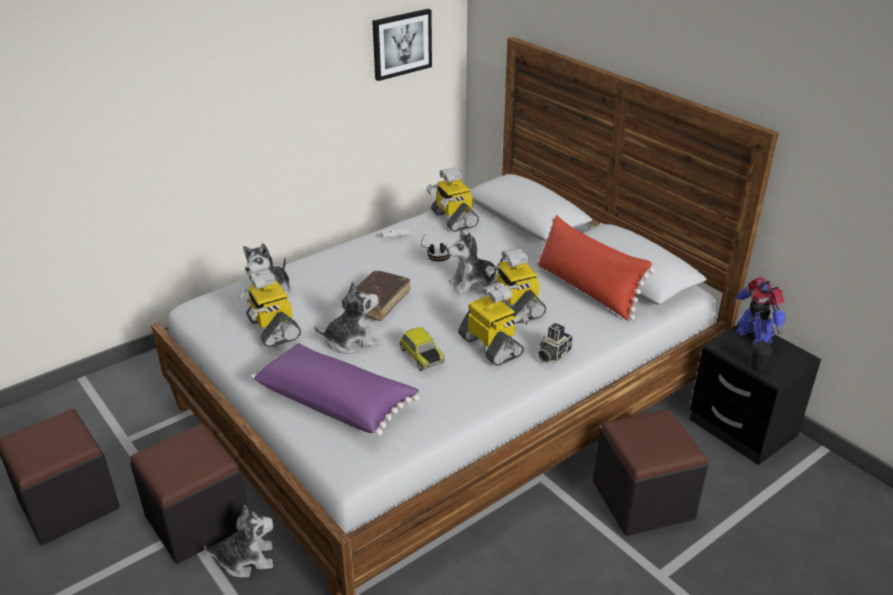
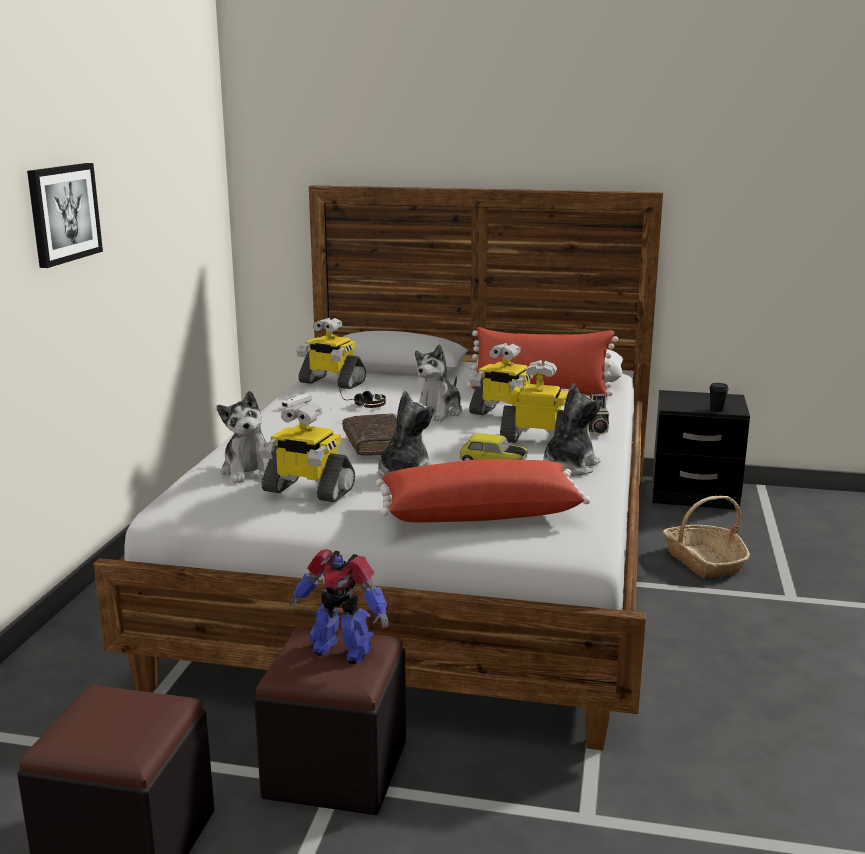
camera: 40 degrees left, 15 degrees down
plush toy [204,505,274,578] -> plush toy moved to [543,383,601,476]
purple pillow [251,343,419,436] -> red pillow [376,459,590,522]
picture [372,9,432,81] -> picture moved to [27,163,103,268]
black ottoman [593,409,708,536] -> basket [663,496,750,578]
toy robot [732,277,785,345] -> toy robot moved to [289,549,389,664]

